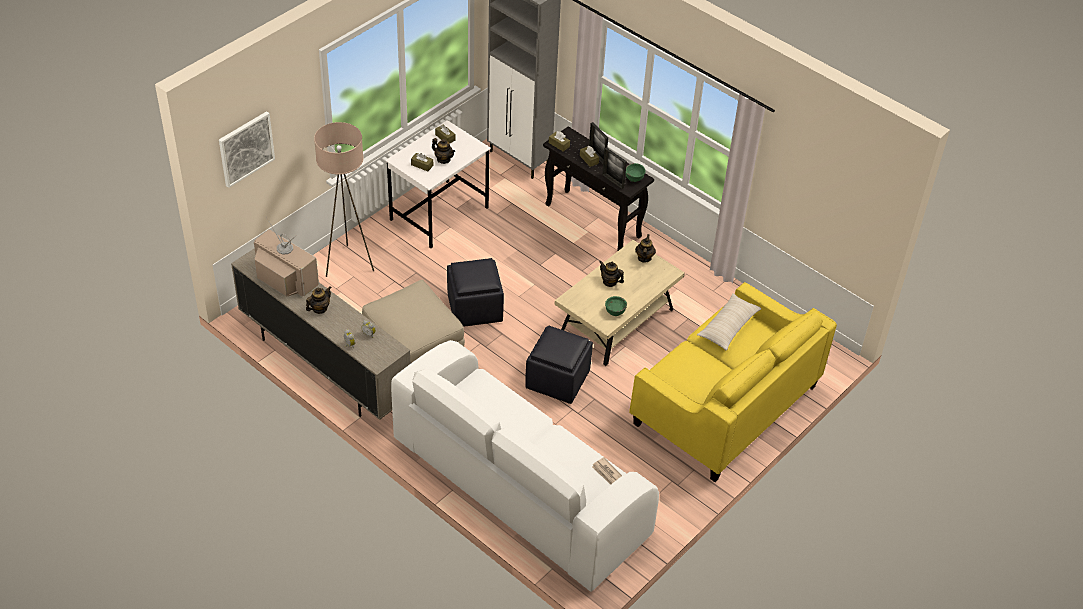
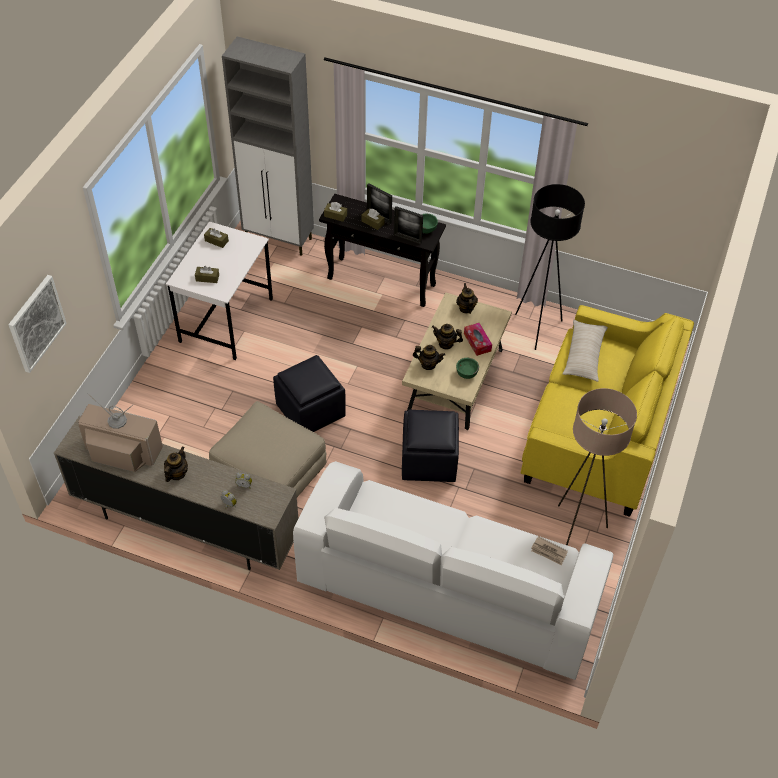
camera: 20 degrees left, 5 degrees up
beige floor lamp [314,122,374,277] -> beige floor lamp moved to [558,388,637,546]
teapot [432,138,455,164] -> teapot moved to [413,345,445,370]
none -> tissue box [464,323,492,356]
none -> black floor lamp [515,184,585,350]

